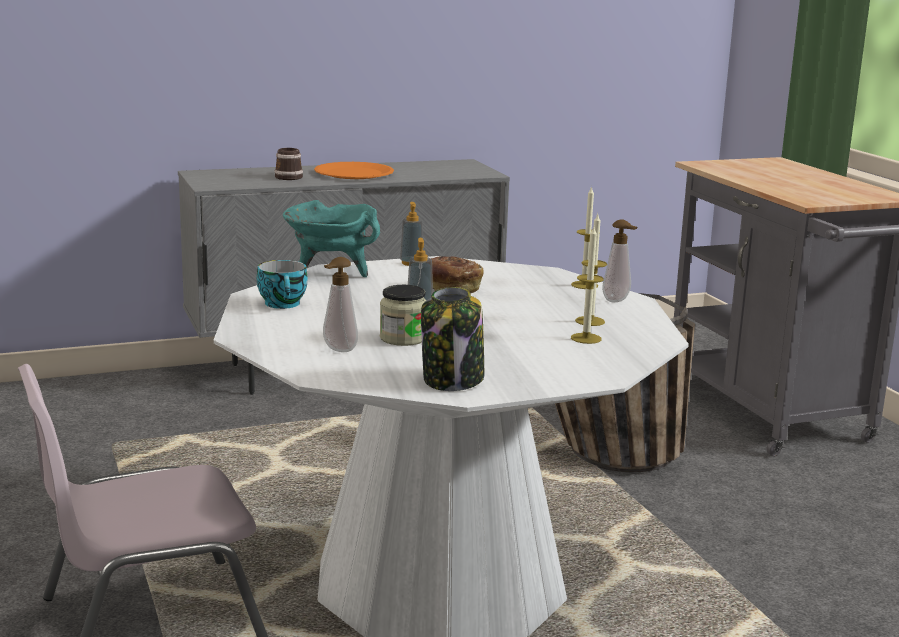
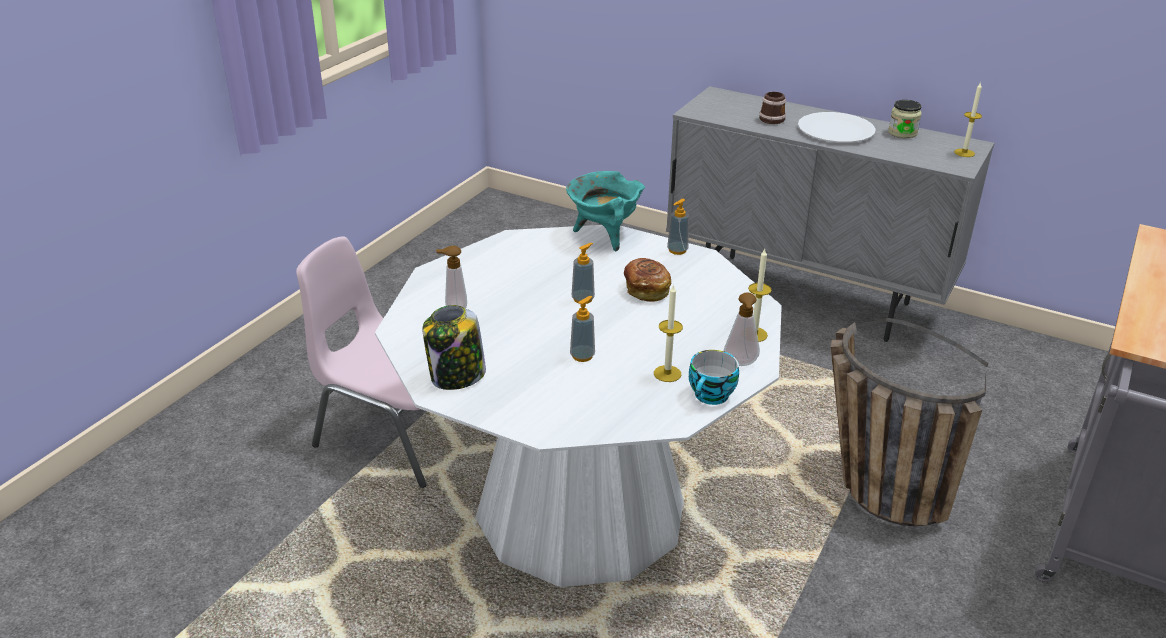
camera: 50 degrees right, 15 degrees up
cup [257,260,307,309] -> cup moved to [689,350,739,405]
orange plate [314,162,394,179] -> white plate [798,112,876,143]
jar [380,285,426,346] -> jar moved to [888,100,922,138]
candle [571,227,604,344] -> candle moved to [954,82,982,157]
none -> soap dispenser [570,296,595,362]

